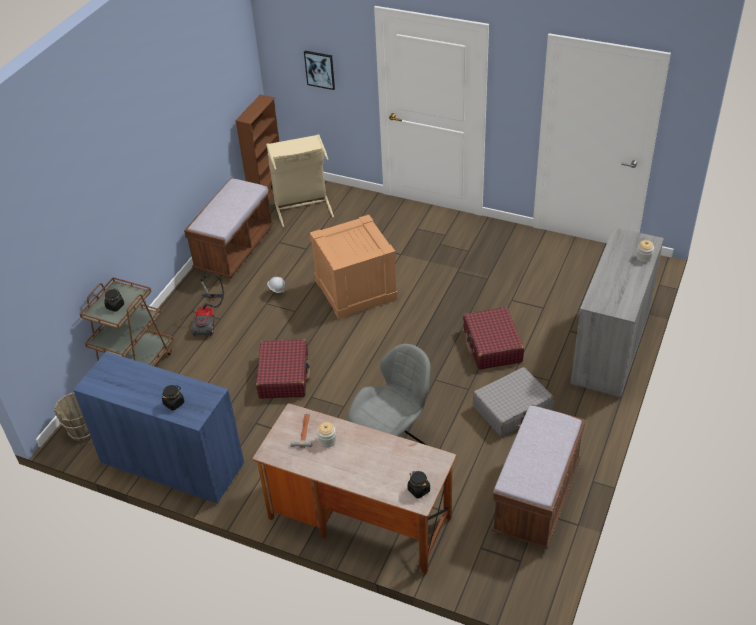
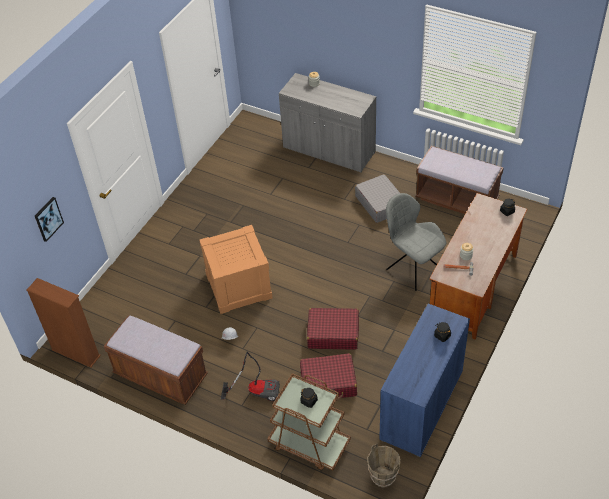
camera: 85 degrees left, 5 degrees up
beige laundry basket [266,134,334,227] -> none
red suitcase [463,307,524,370] -> red suitcase moved to [300,353,357,401]

